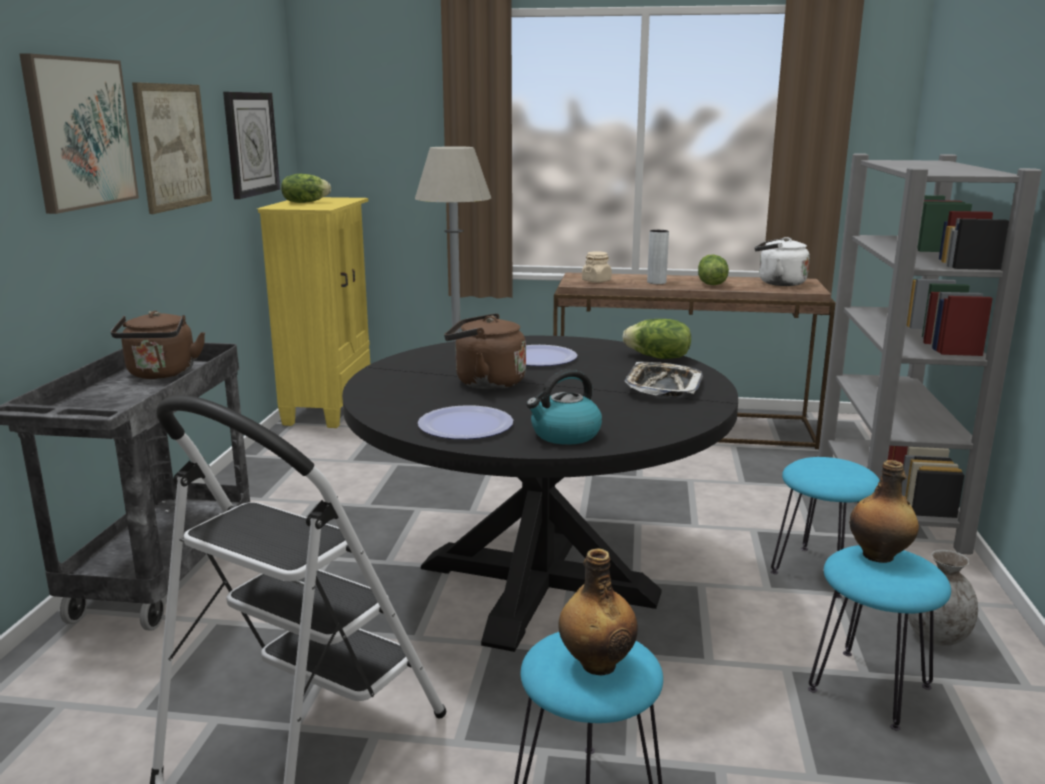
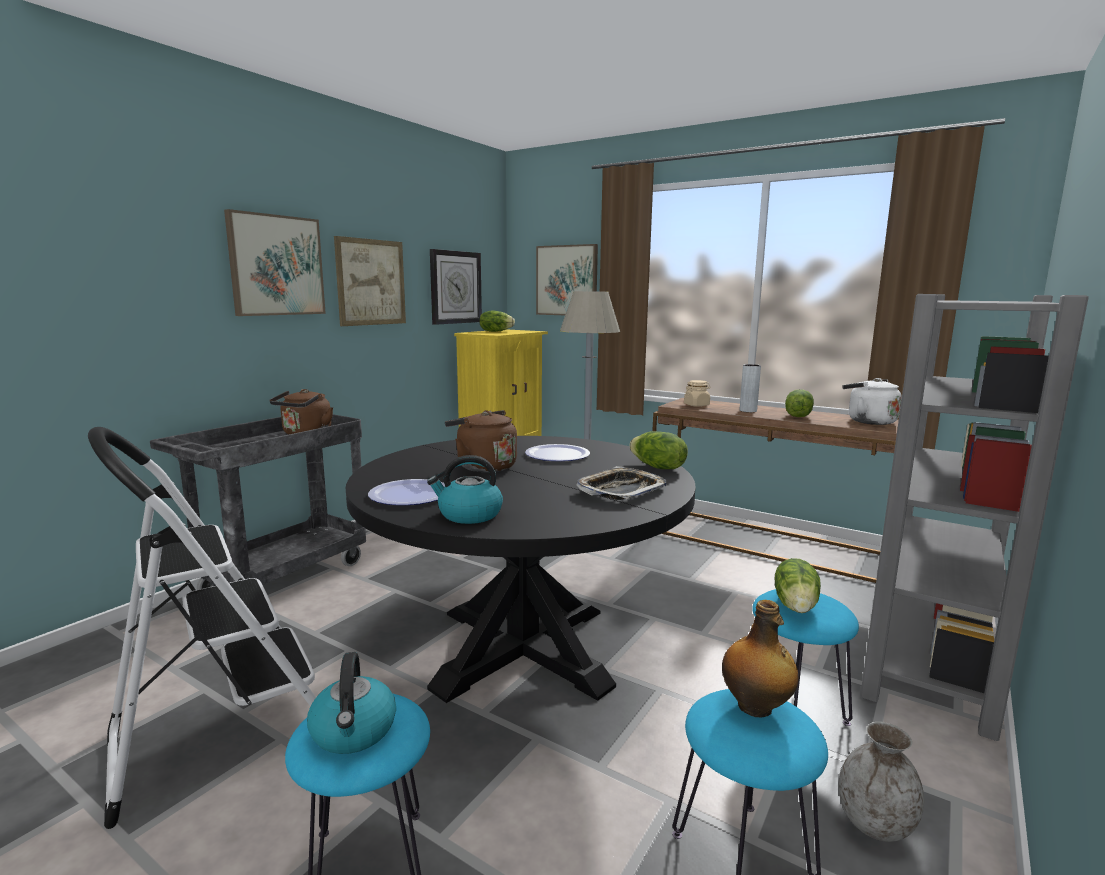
camera: 25 degrees right, 5 degrees down
bottle [558,549,638,675] -> kettle [307,652,396,754]
none -> picture [536,244,598,315]
none -> lettuce [775,558,821,613]

